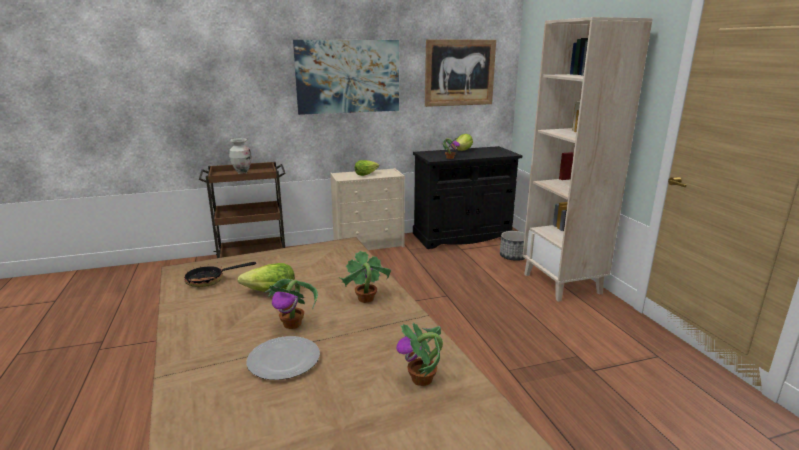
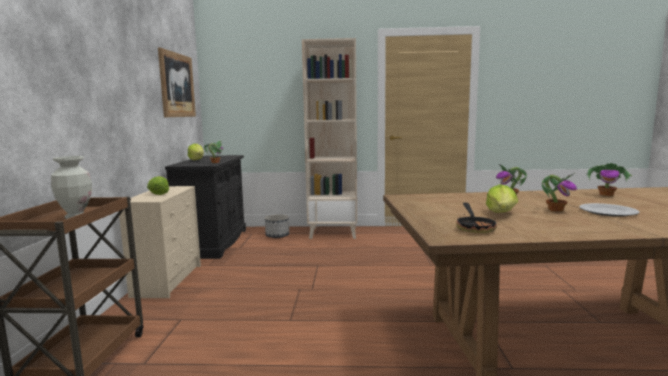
camera: 70 degrees left, 10 degrees down
picture [293,40,399,115] -> none

